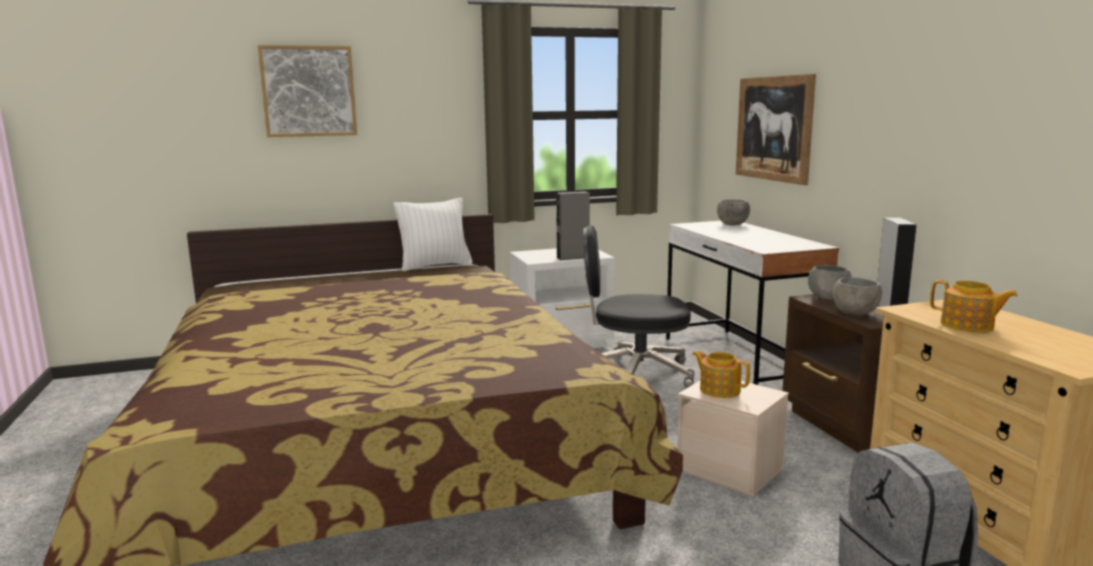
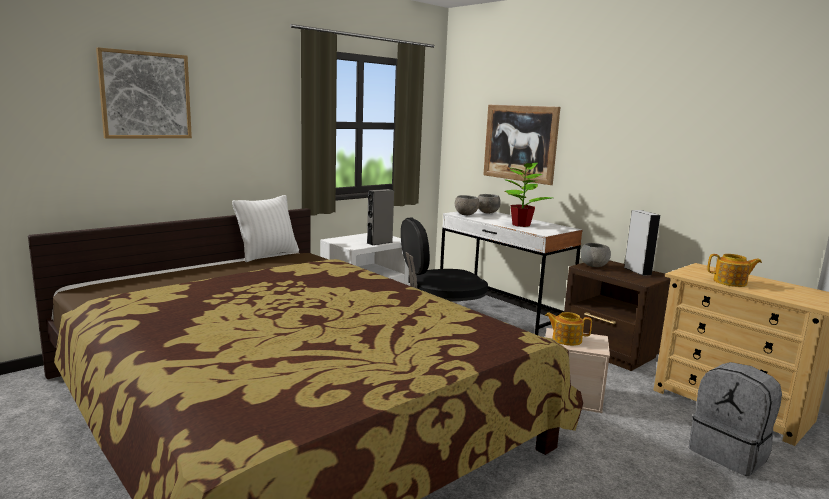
camera: 25 degrees left, 0 degrees up
grey bowl [833,277,882,316] -> grey bowl moved to [455,195,479,215]
none -> potted plant [505,161,552,227]

